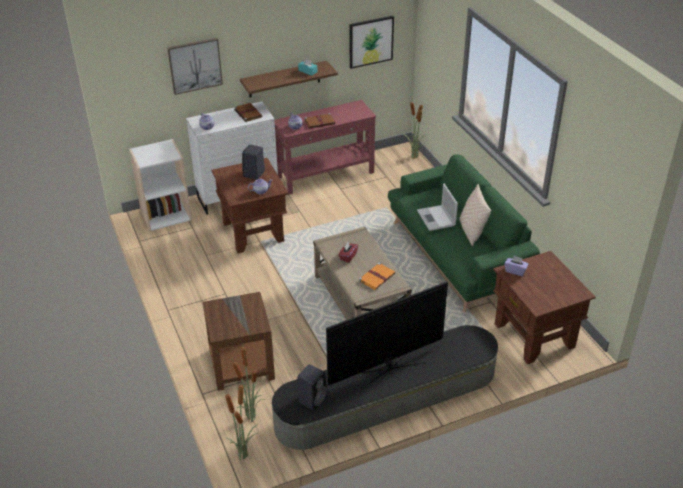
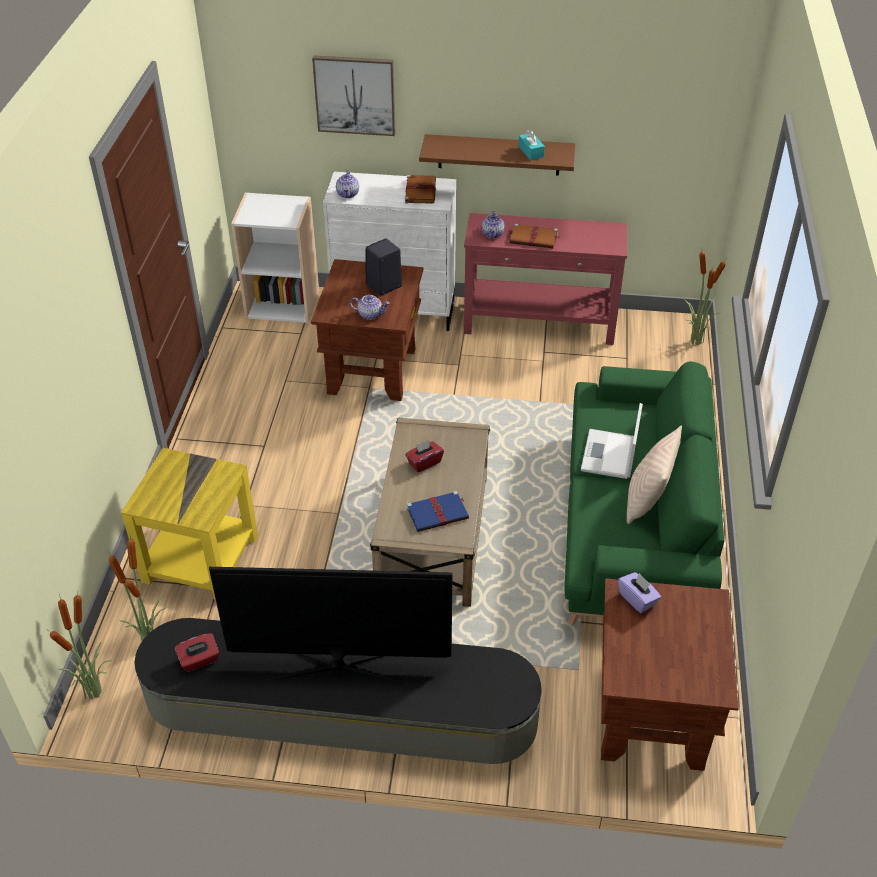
camera: 30 degrees right, 5 degrees up
brown side table [203,292,275,391] -> yellow side table [121,448,258,600]
black speaker [297,364,327,410] -> red tissue box [175,633,219,672]
picture [350,16,394,69] -> none
orange book [359,263,395,290] -> blue book [407,491,469,532]

